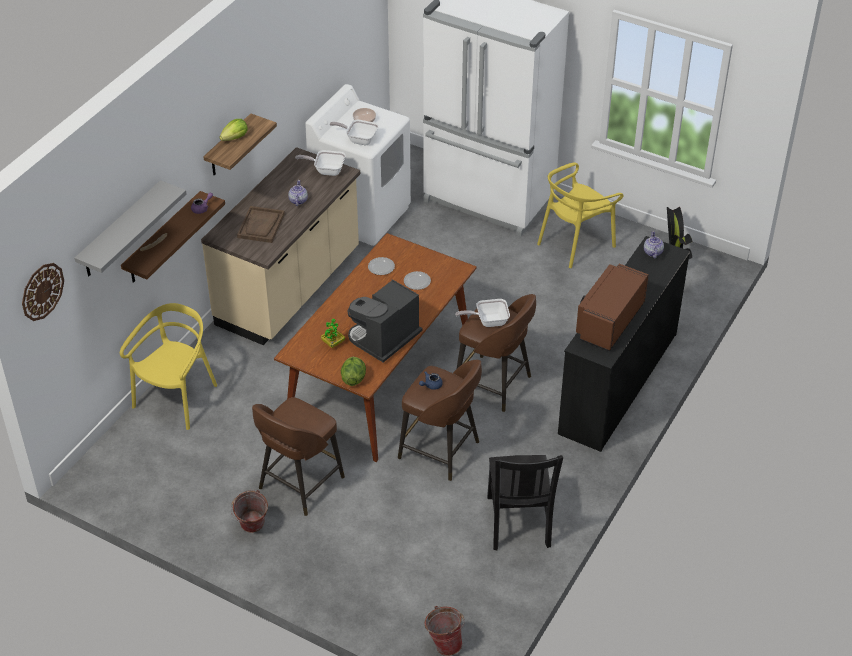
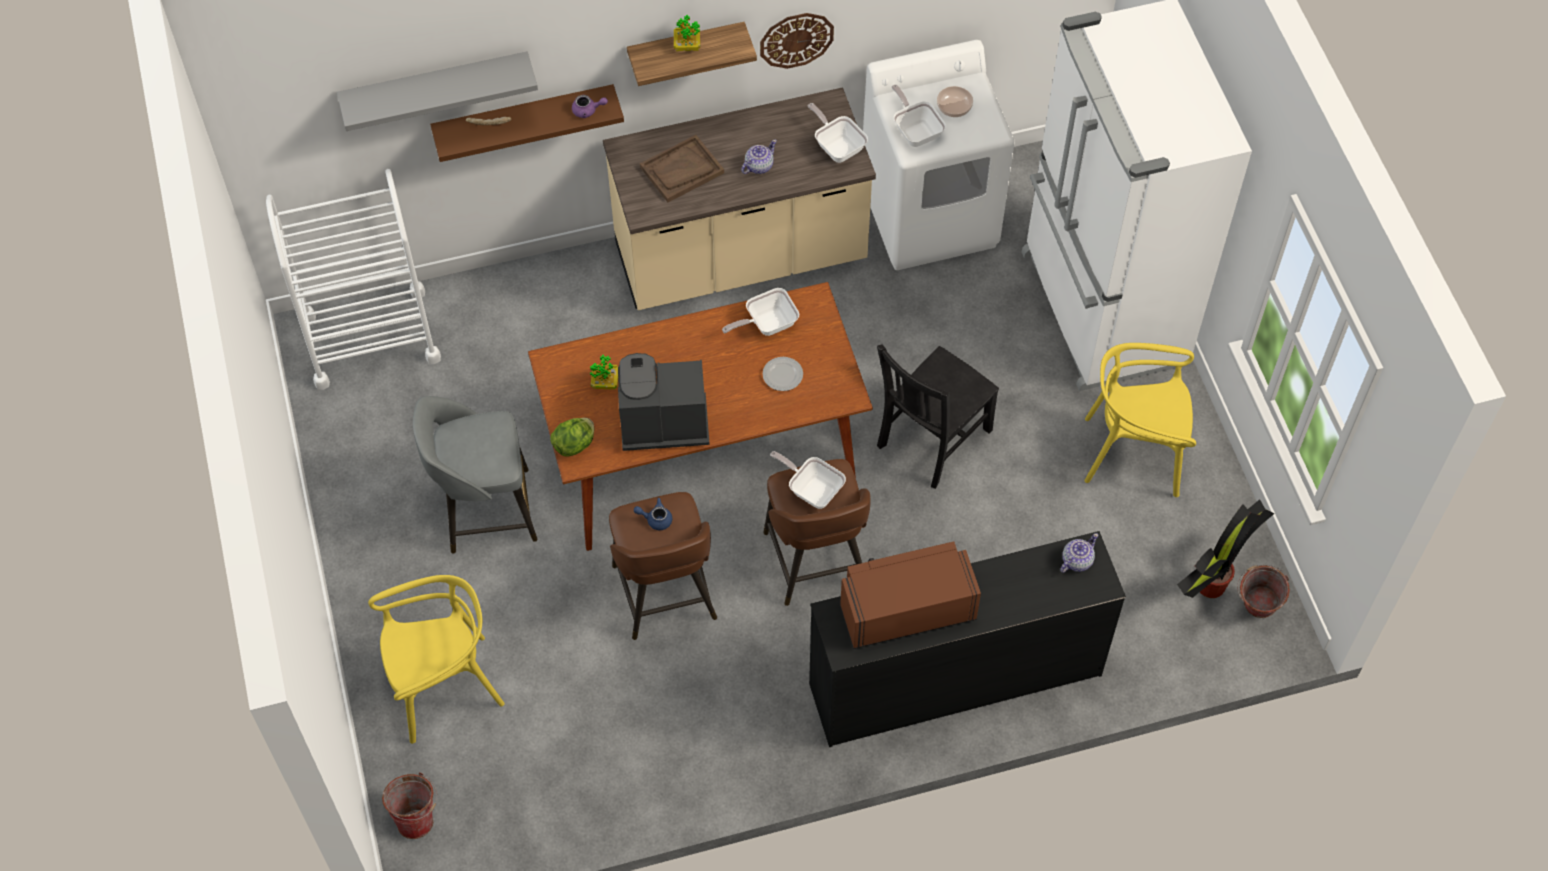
camera: 45 degrees right, 15 degrees up
wall clock [22,263,64,321] -> wall clock moved to [760,13,834,69]
yellow chair [120,303,217,430] -> yellow chair moved to [368,575,504,744]
lettuce [219,119,248,141] -> potted plant [674,15,700,51]
bucket [231,490,268,533] -> bucket moved to [1237,564,1290,618]
brown stool [252,397,345,516] -> grey stool [413,396,538,554]
plate [368,257,395,275] -> frying pan [722,288,799,336]
black chair [487,455,563,550] -> black chair moved to [877,345,999,489]
none -> white cart [266,169,441,390]

